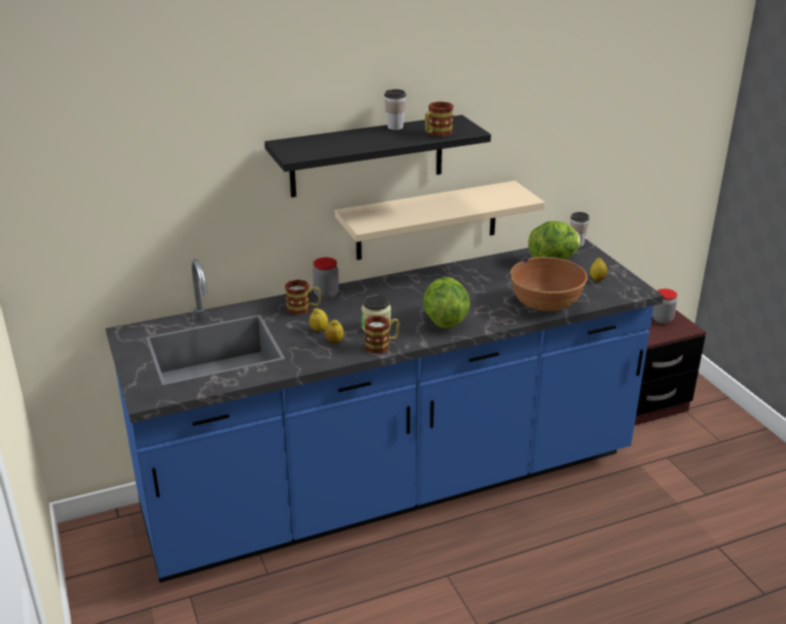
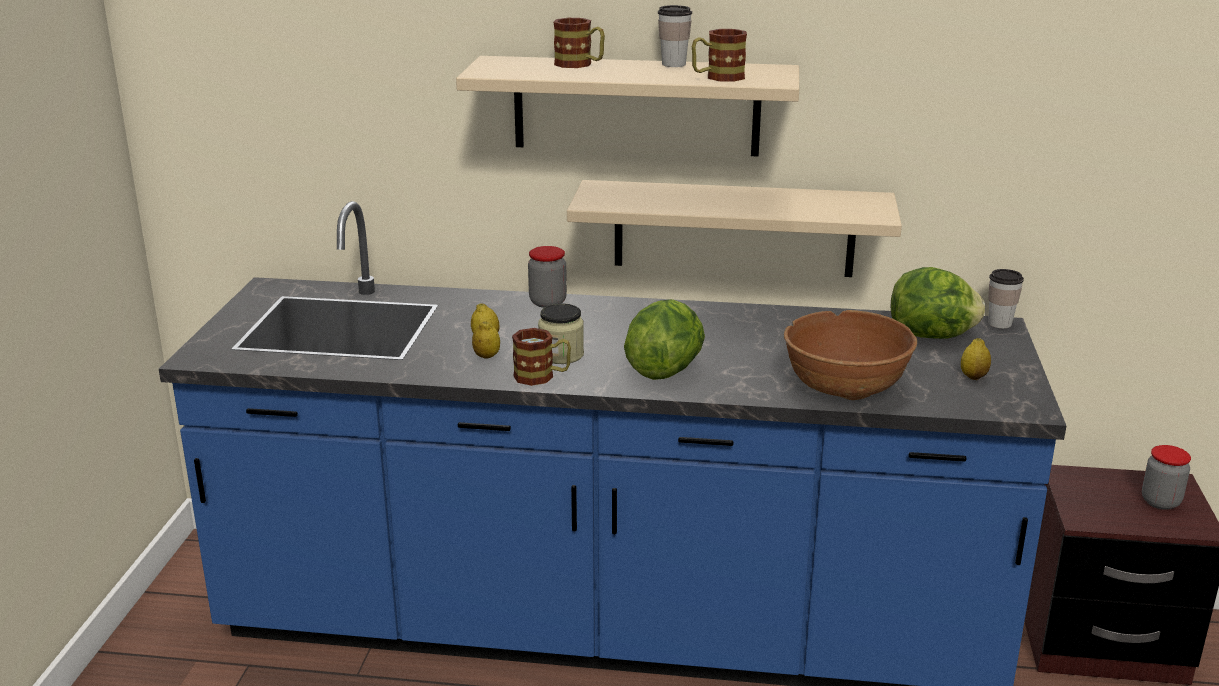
camera: 30 degrees right, 5 degrees down
black shelf [265,115,491,197] -> beige shelf [456,56,799,157]
mug [285,280,321,315] -> mug moved to [554,18,605,68]

